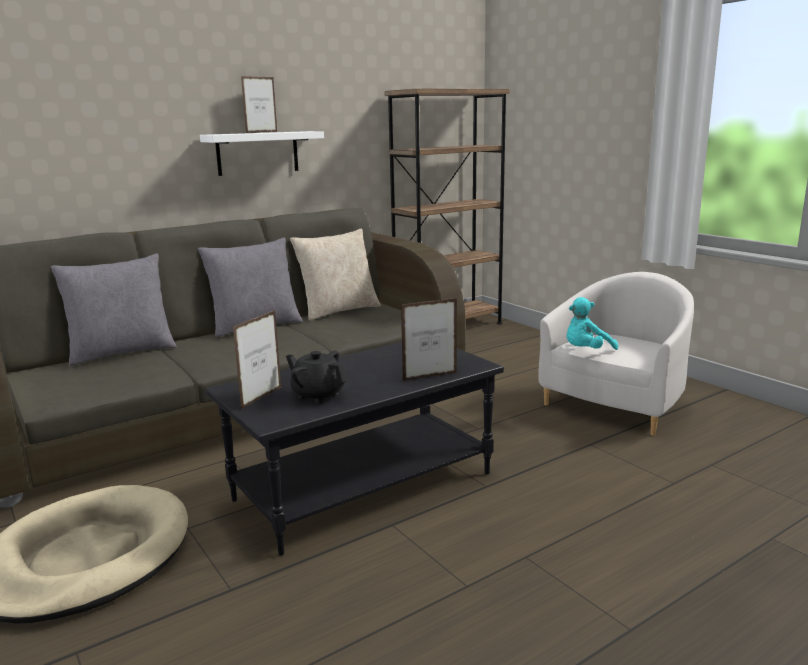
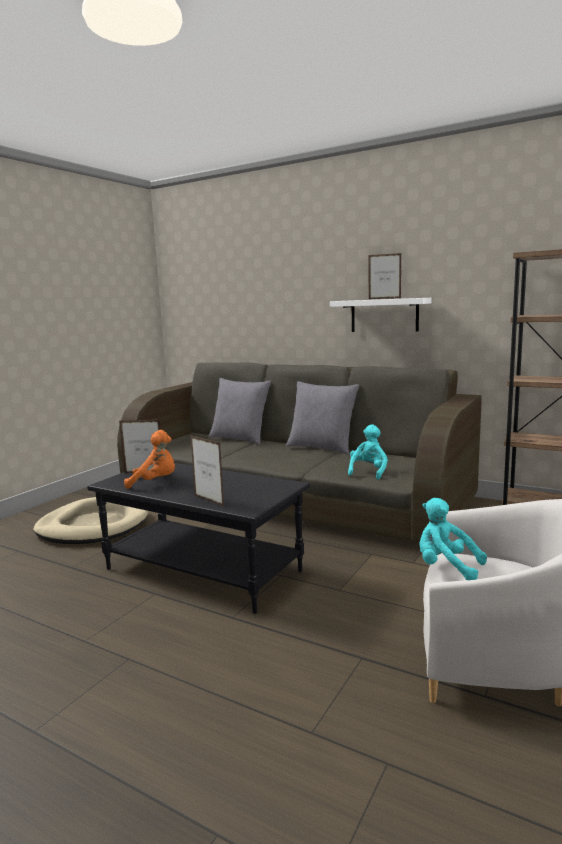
camera: 65 degrees right, 5 degrees down
black teapot [286,351,347,403] -> orange plush toy [124,430,175,489]
beige pillow [290,229,381,321] -> none
none -> turquoise plush toy [348,424,388,479]

